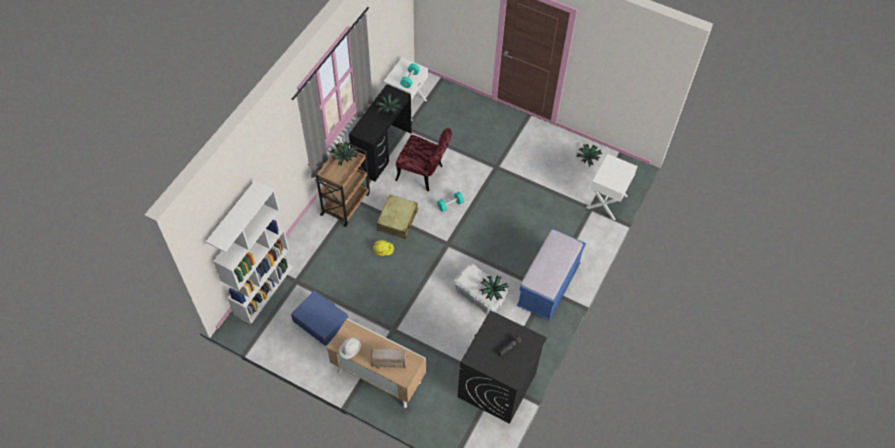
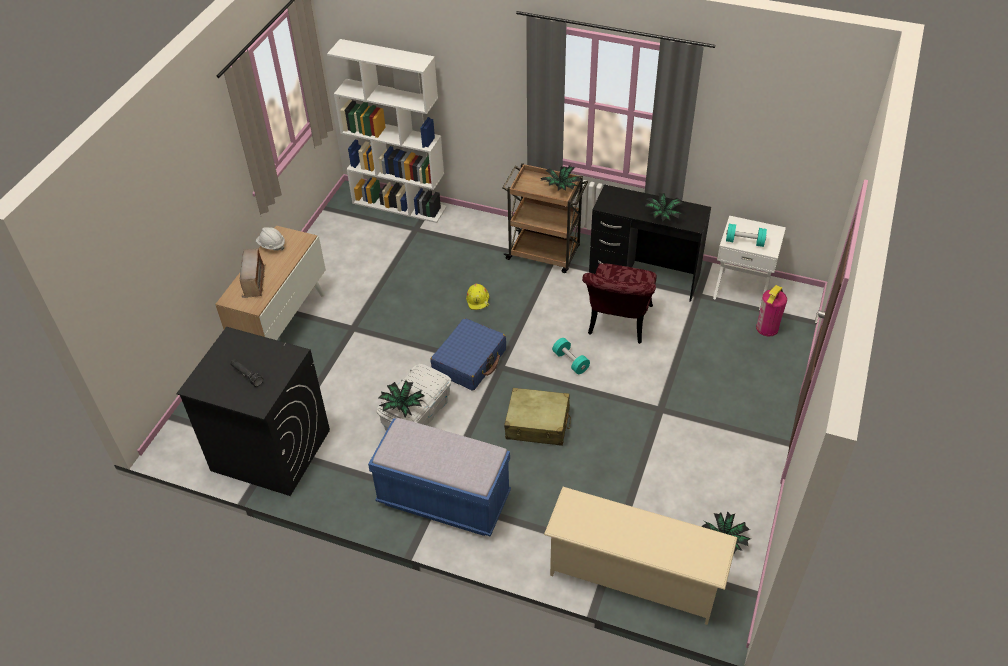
camera: 85 degrees right, 10 degrees down
blue suitcase [291,291,348,346] -> blue suitcase moved to [430,318,506,391]
beige suitcase [377,194,418,239] -> beige suitcase moved to [504,388,571,446]
white nightstand [586,154,638,220] -> beige shoe rack [544,487,738,625]
none -> fire extinguisher [756,285,787,337]

